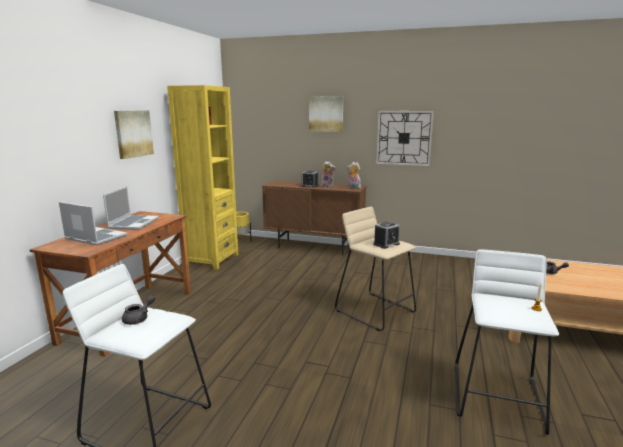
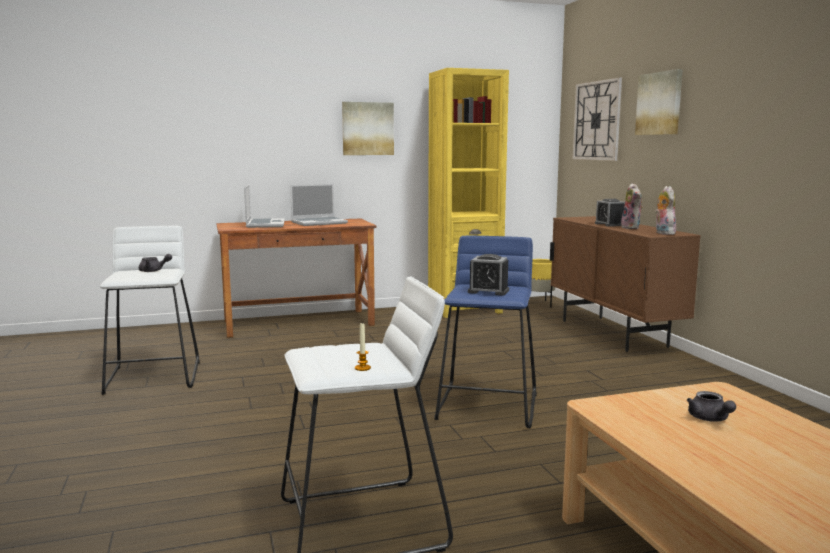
camera: 55 degrees right, 5 degrees down
beige stool [335,207,416,331] -> blue stool [434,236,537,428]
wall clock [376,111,434,166] -> wall clock moved to [573,77,622,161]

